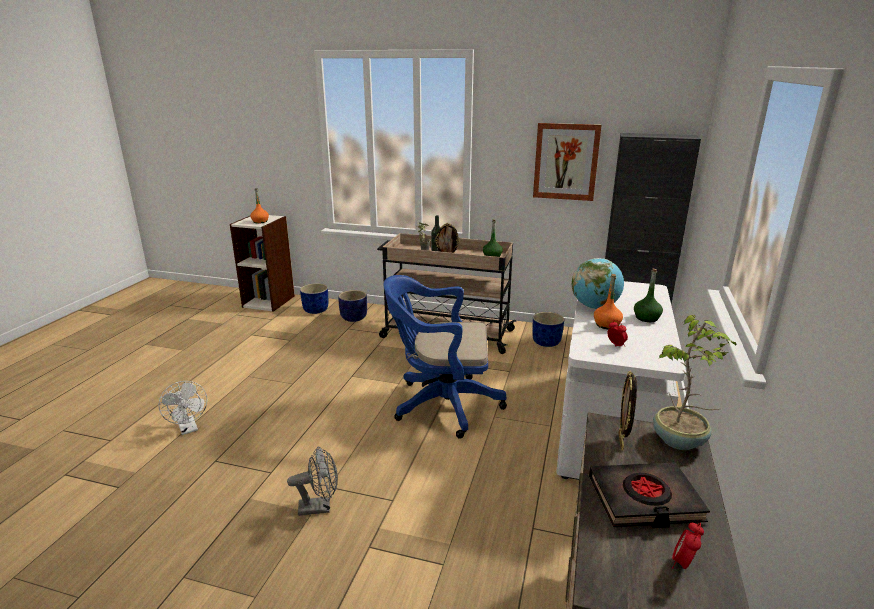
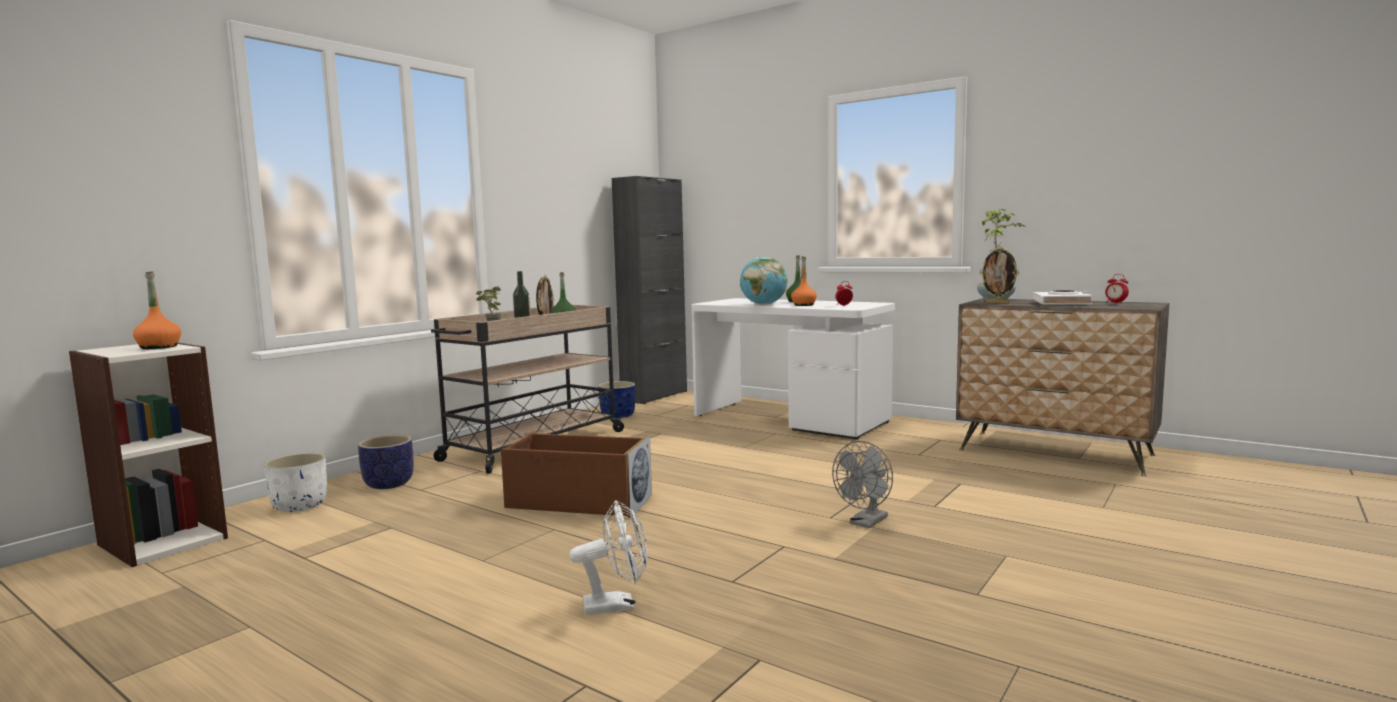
camera: 70 degrees left, 15 degrees down
grey fan [287,447,338,516] -> grey fan turned 150 degrees counterclockwise [832,441,893,528]
blue planter [300,283,328,314] -> white planter [264,453,327,512]
blue office chair [383,275,507,439] -> none
picture [533,123,602,201] -> none
black book [589,462,710,528] -> white book [1032,290,1093,305]
none -> brown storage box [501,433,652,519]

